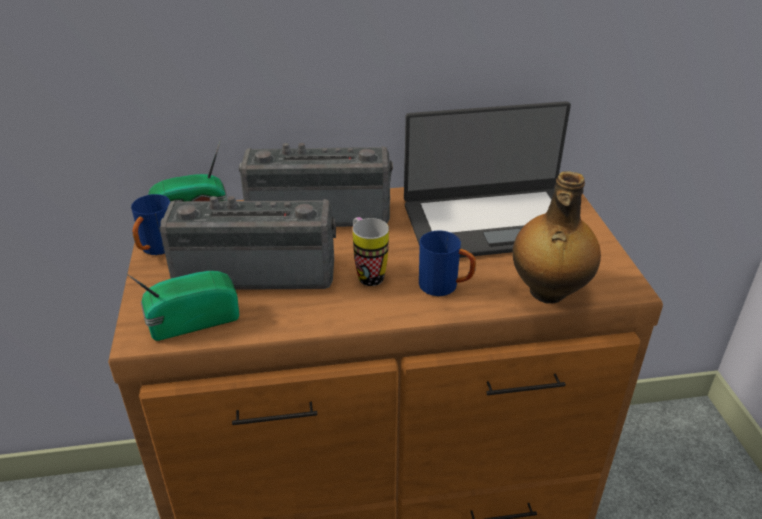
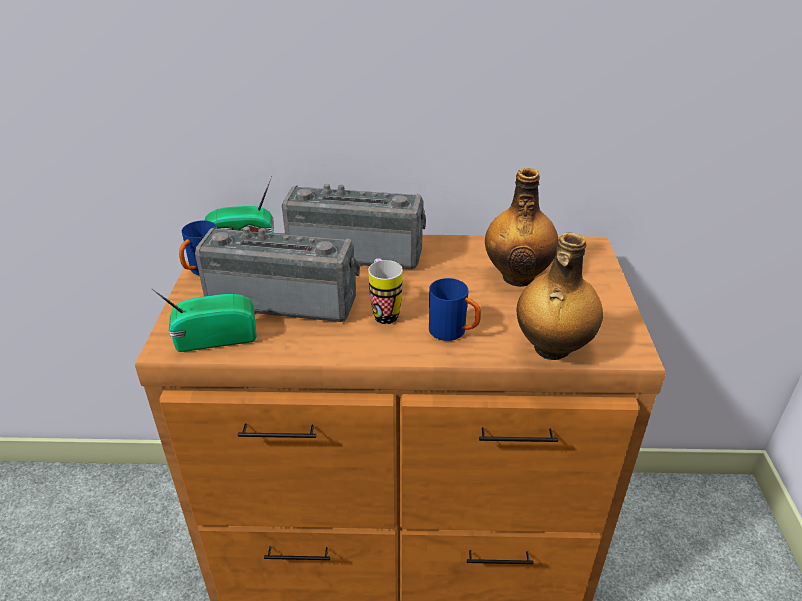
camera: 10 degrees right, 0 degrees up
laptop [404,101,571,258] -> bottle [485,168,559,287]

